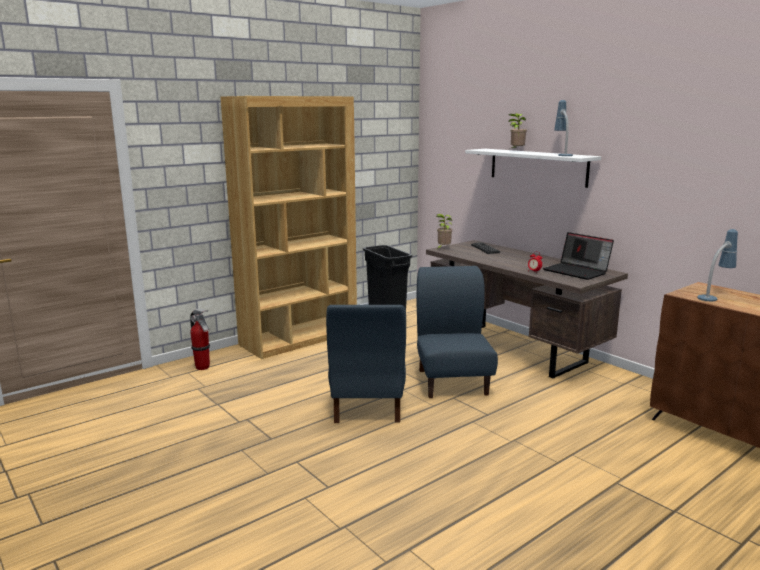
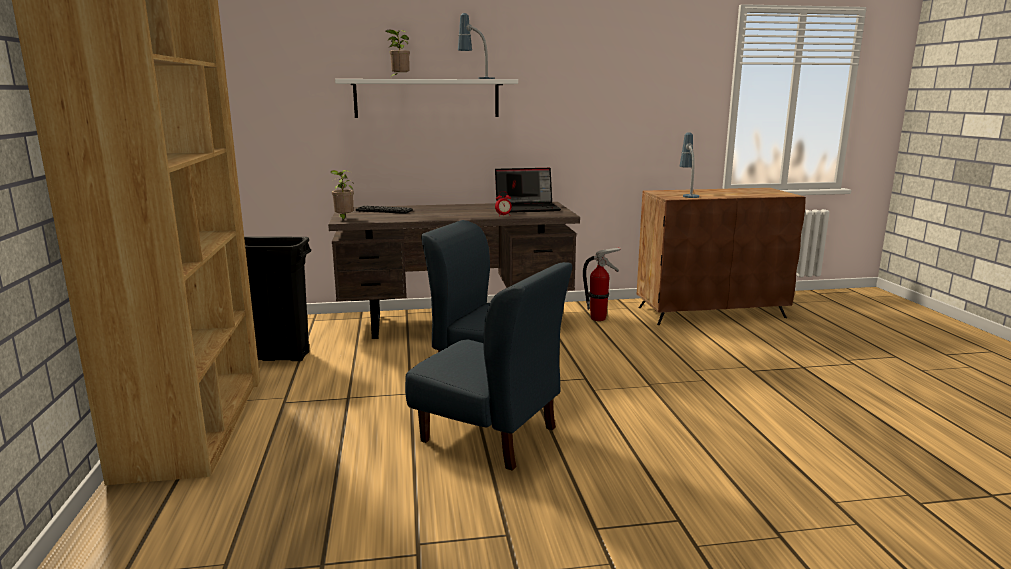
camera: 60 degrees left, 0 degrees up
fire extinguisher [190,308,210,370] -> fire extinguisher moved to [583,247,621,321]

